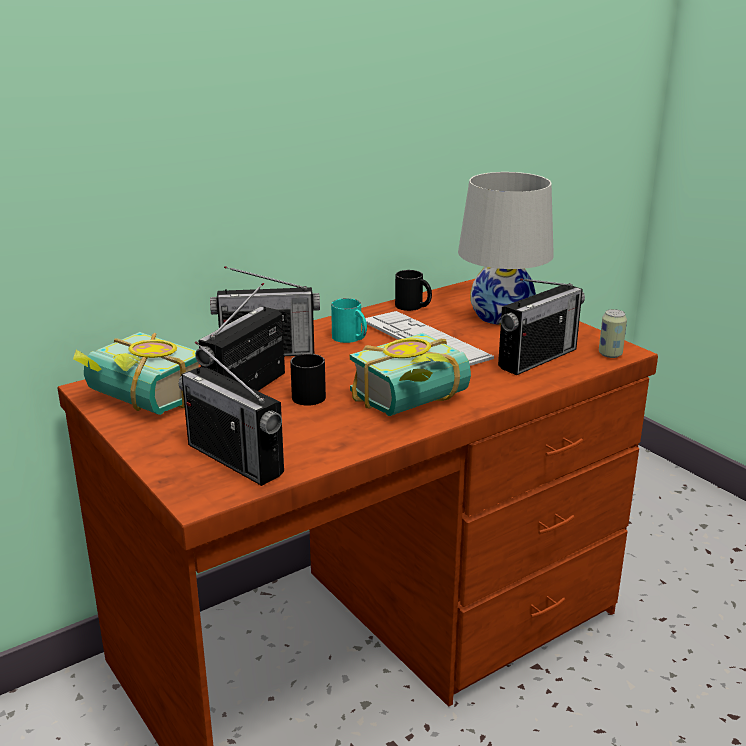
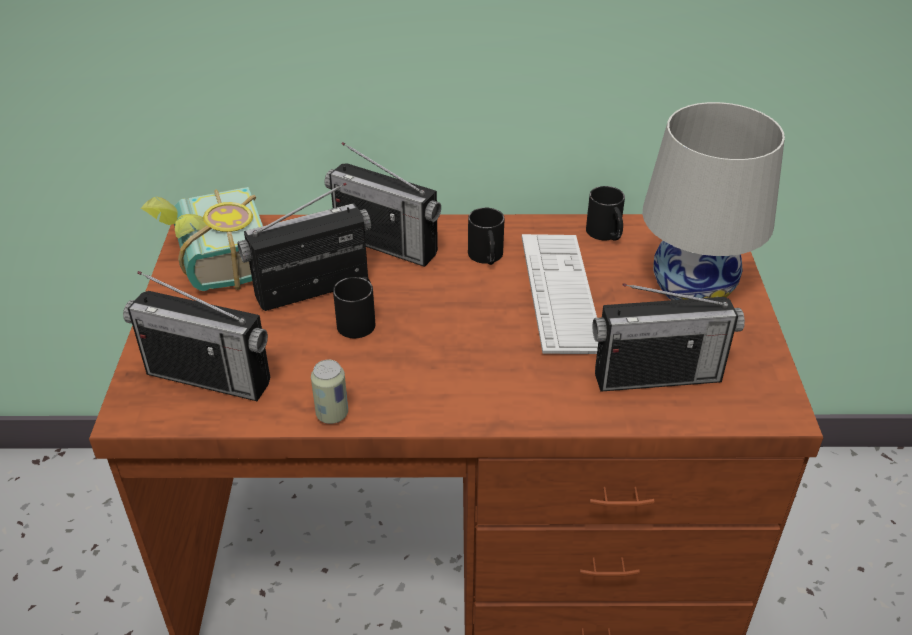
camera: 35 degrees right, 15 degrees up
radio [179,341,284,486] -> radio turned 60 degrees counterclockwise [123,271,270,401]
turquoise mug [331,298,367,343] -> black mug [468,208,505,265]
book [350,333,471,416] -> none
can [599,309,627,358] -> can moved to [311,360,348,424]

